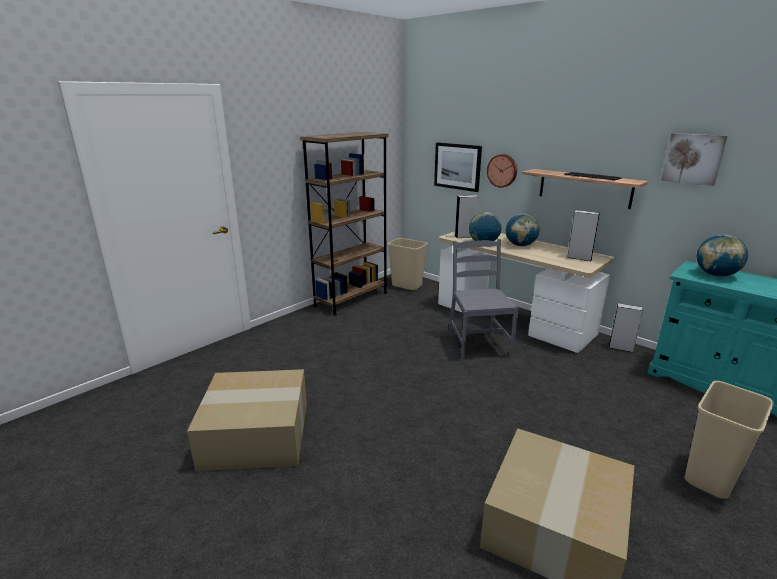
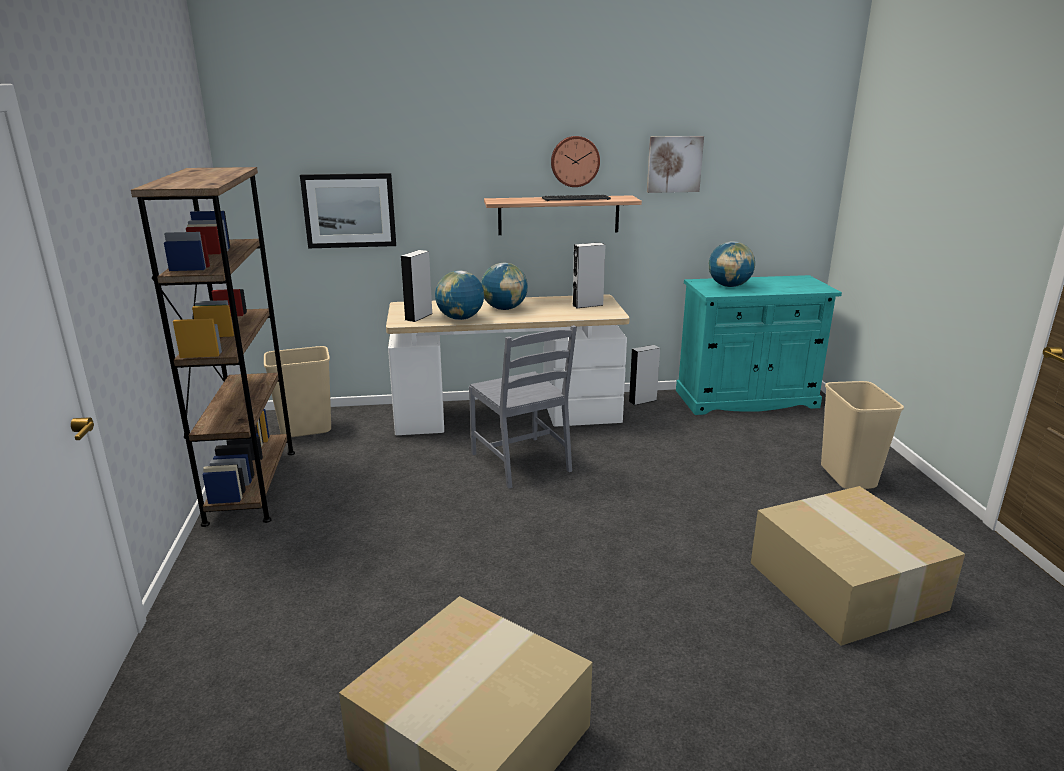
camera: 50 degrees left, 0 degrees up
grey chair [448,239,519,361] -> grey chair turned 150 degrees counterclockwise [469,325,577,488]
wall clock [487,154,517,188] -> wall clock moved to [551,136,600,187]

